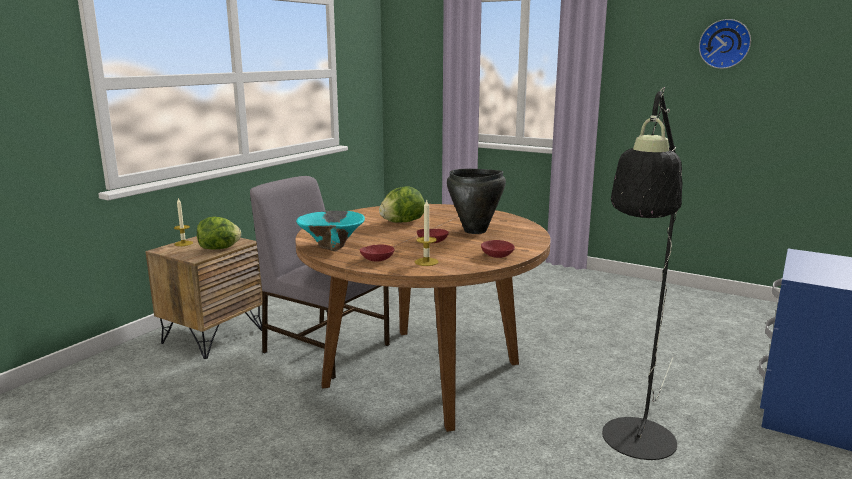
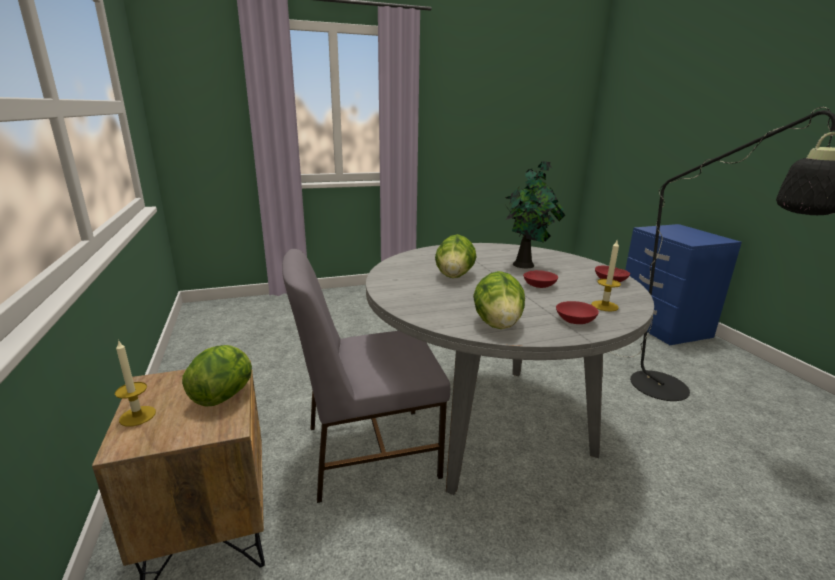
camera: 50 degrees left, 5 degrees up
brown dining table [295,204,551,432] -> grey dining table [366,243,654,495]
turquoise bowl [296,211,365,251] -> lettuce [473,271,525,329]
black cooking pot [447,169,506,234] -> potted plant [505,161,565,268]
wall clock [699,19,751,69] -> none

